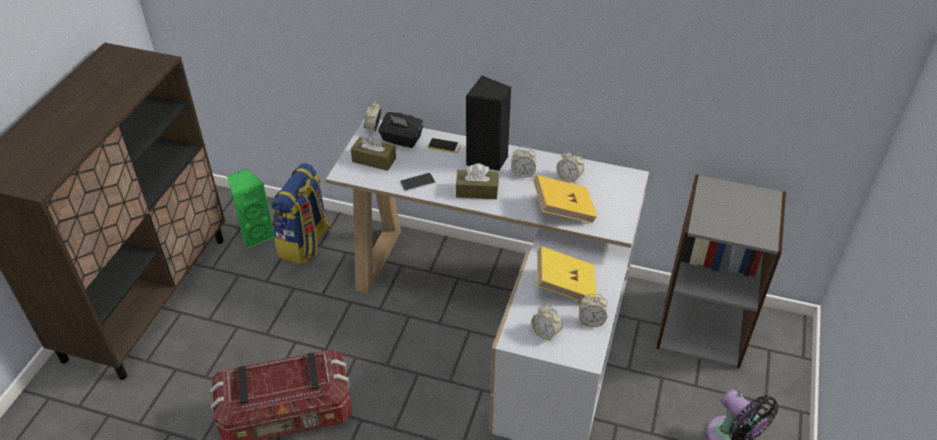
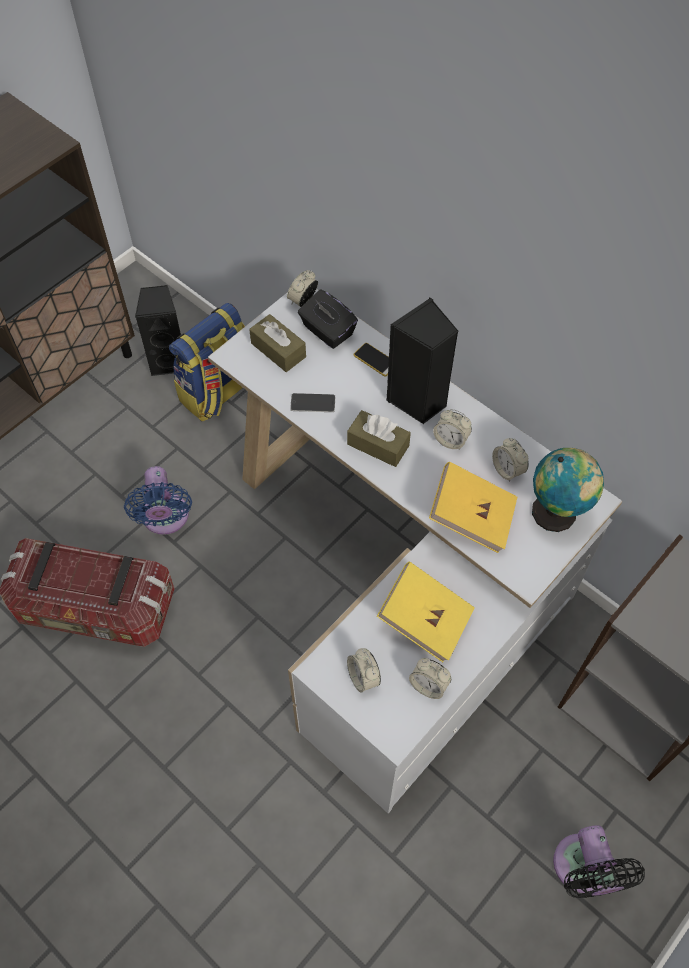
camera: 25 degrees right, 15 degrees up
green speaker [227,169,274,249] -> black speaker [135,285,181,376]
none -> blue fan [124,466,192,535]
none -> globe [532,448,604,532]

